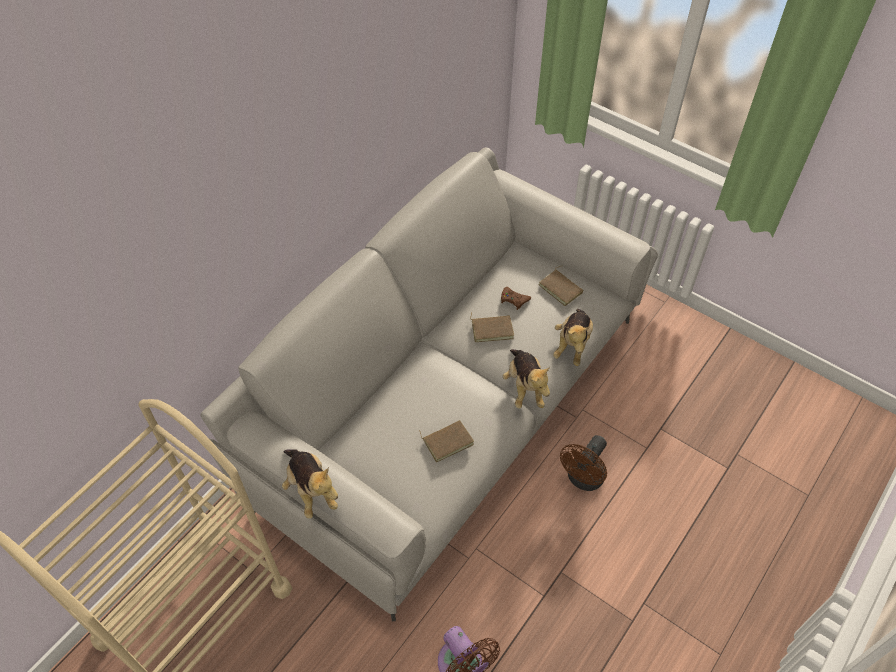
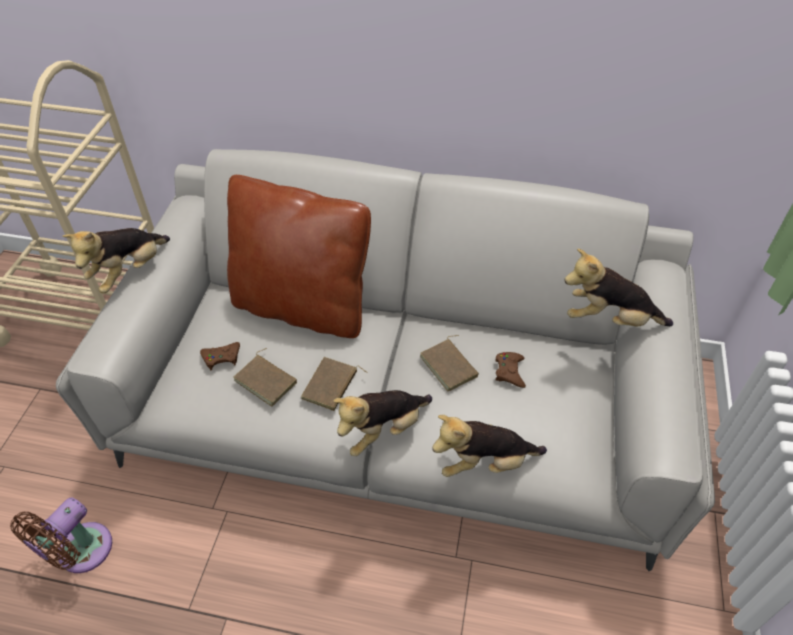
camera: 65 degrees right, 5 degrees down
brown book [538,266,584,306] -> brown book moved to [301,357,367,411]
brown fan [560,435,607,491] -> none
none -> brown game controller [200,342,240,370]
none -> brown pillow [227,175,371,338]
none -> plush toy [564,249,673,327]

